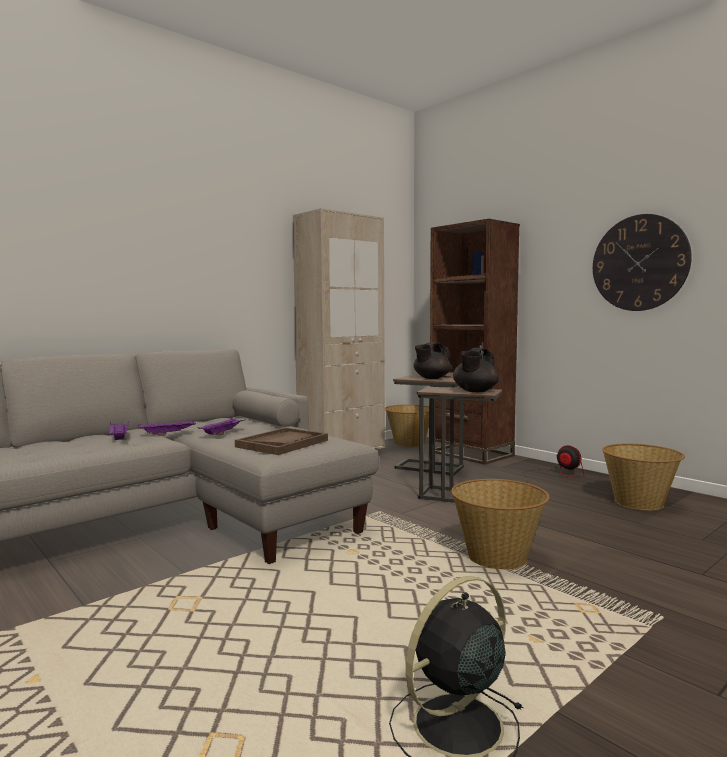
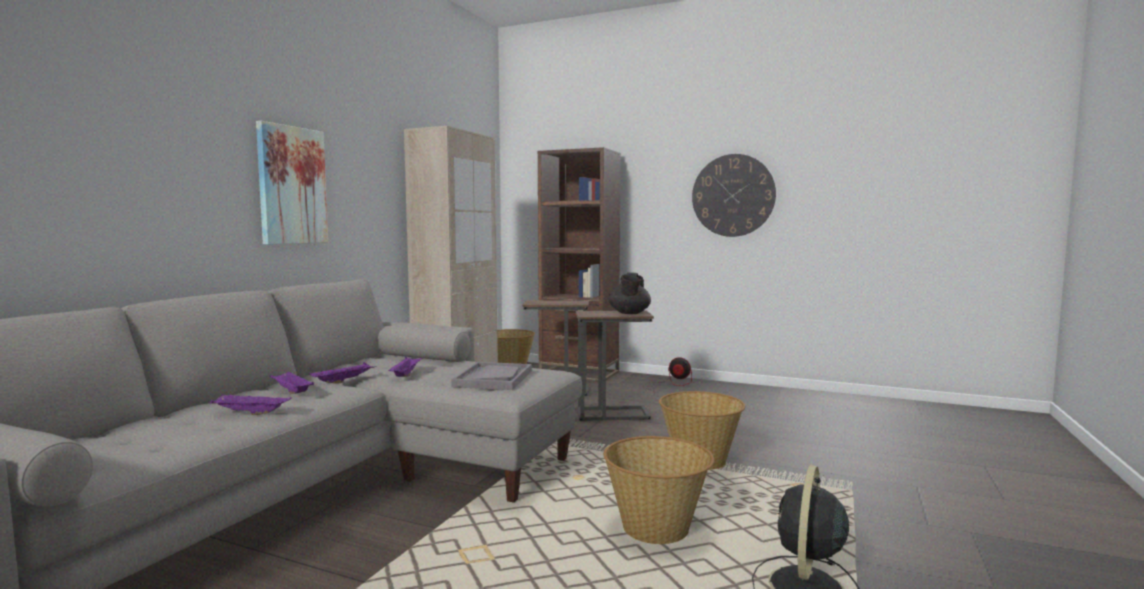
camera: 25 degrees left, 0 degrees up
brown tray [235,427,328,455] -> grey tray [451,362,532,390]
black teapot [414,342,451,379] -> none
basket [602,444,685,511] -> basket moved to [604,436,715,544]
none -> purple tray [210,395,292,415]
none -> picture [256,121,328,244]

